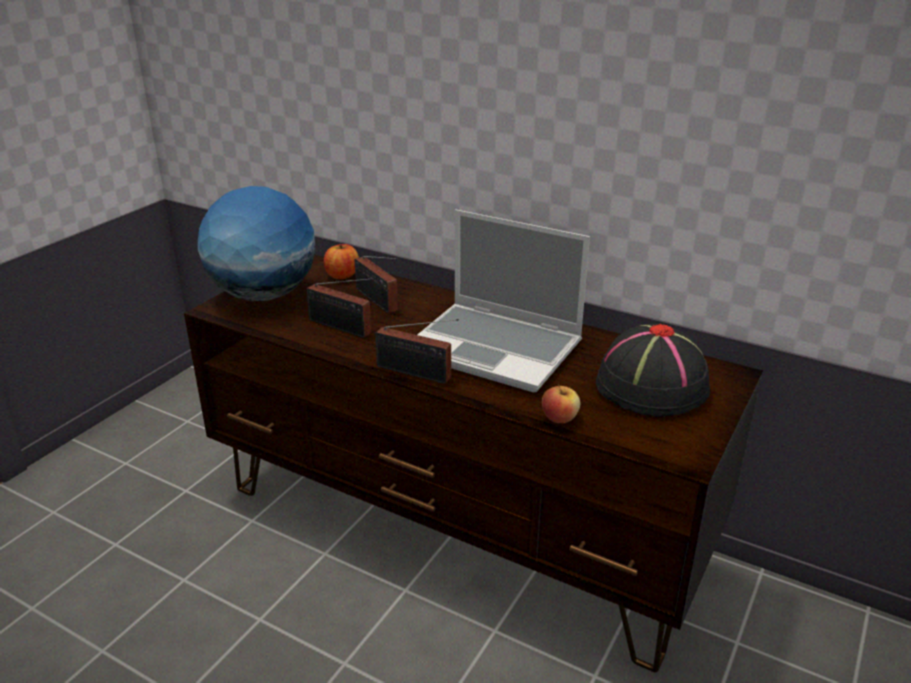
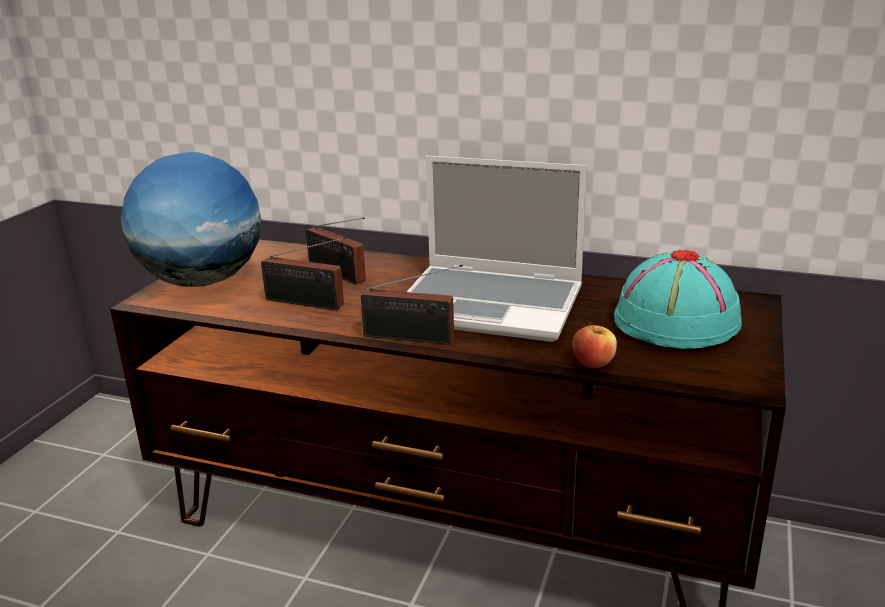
camera: 10 degrees left, 5 degrees down
apple [324,244,359,279] -> none
black hat [596,323,710,416] -> turquoise hat [614,250,742,349]

